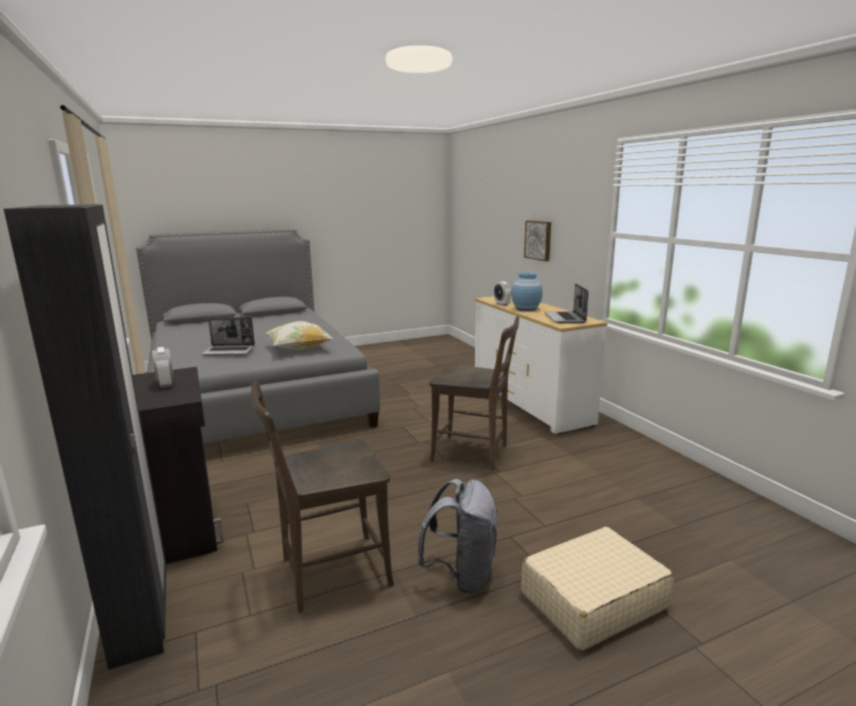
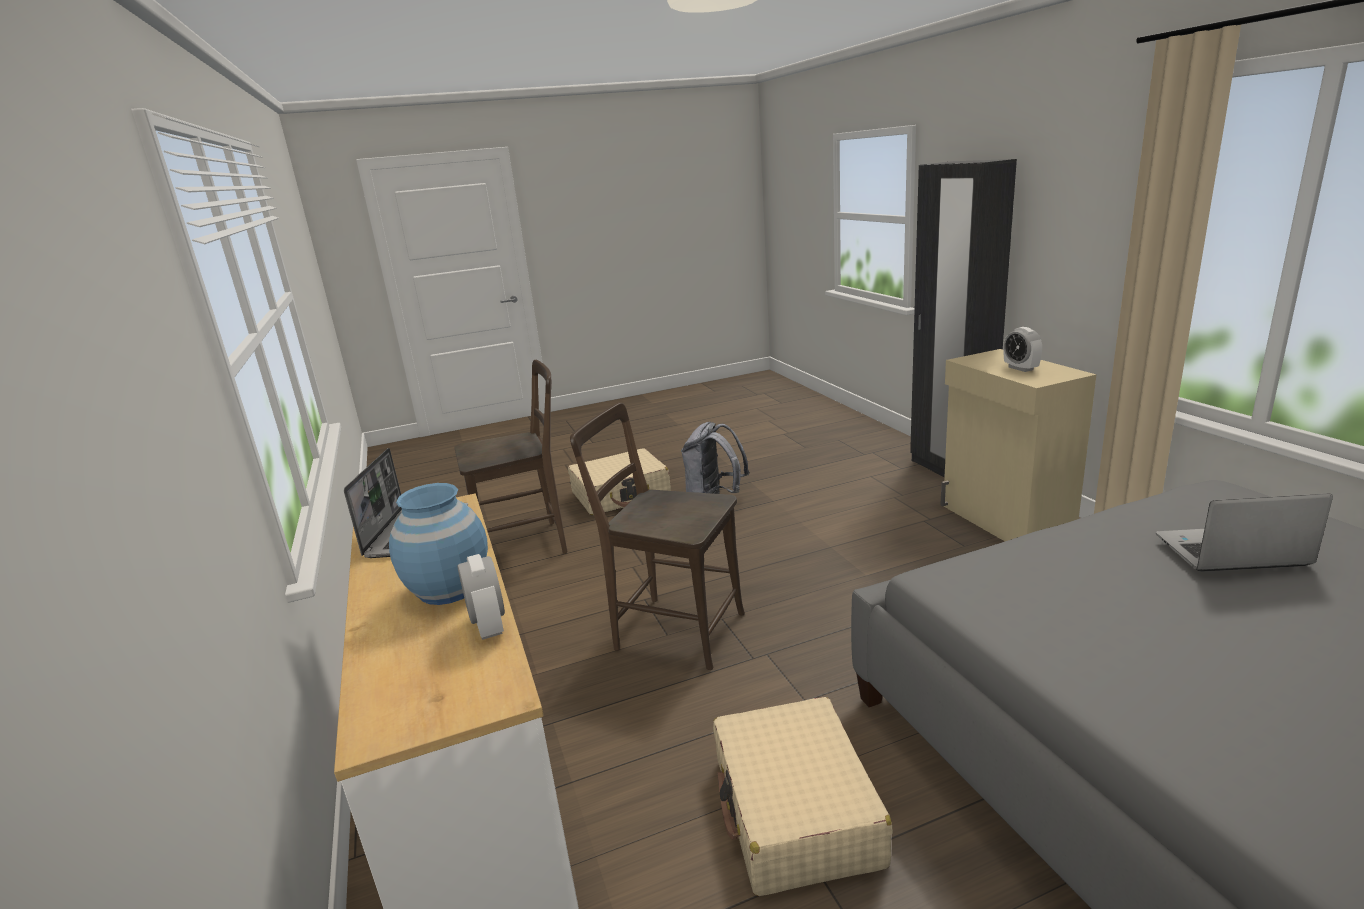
camera: 175 degrees left, 5 degrees up
black cabinet [133,367,224,564] -> beige cabinet [940,349,1097,541]
brown chair [251,382,394,613] -> brown chair moved to [454,360,567,553]
pillow [265,321,334,350] -> none
picture [524,220,551,261] -> none
none -> beige suitcase [713,697,893,896]

